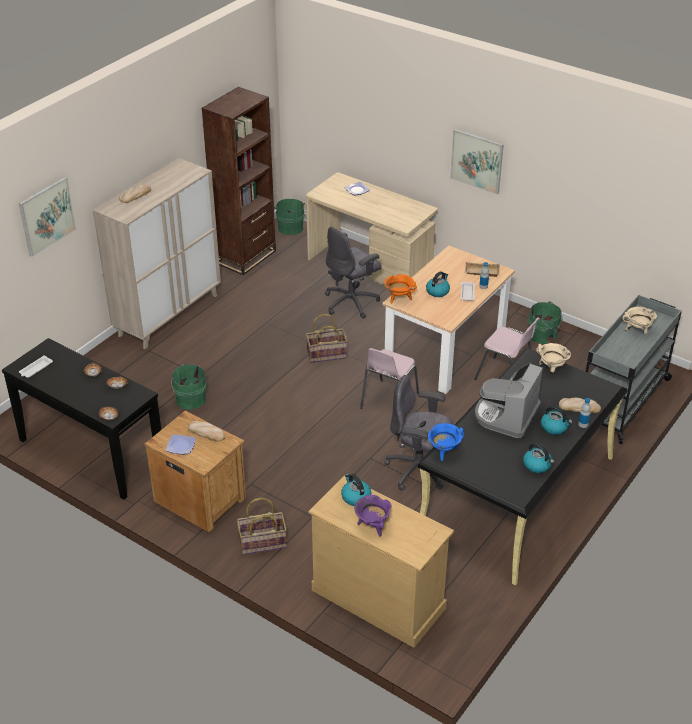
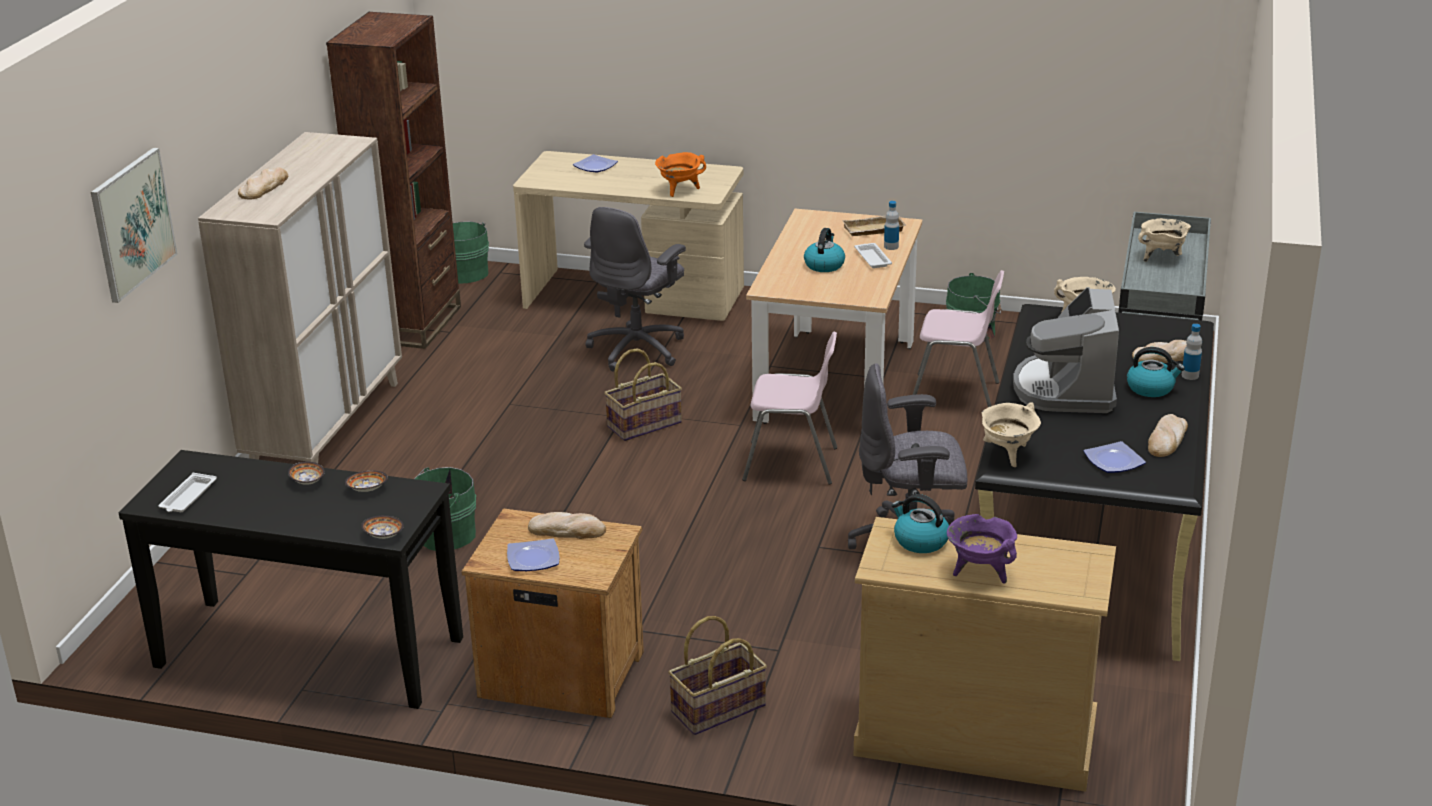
camera: 20 degrees left, 10 degrees down
pink chair [360,348,419,409] -> pink chair turned 90 degrees counterclockwise [742,332,837,485]
orange cooking pot [384,274,417,303] -> orange cooking pot moved to [655,152,706,197]
blue cooking pot [428,423,464,461] -> beige cooking pot [981,403,1041,467]
picture [450,129,504,195] -> none
kettle [523,442,554,473] -> bread [1148,414,1188,457]
none -> plate [1083,441,1146,473]

